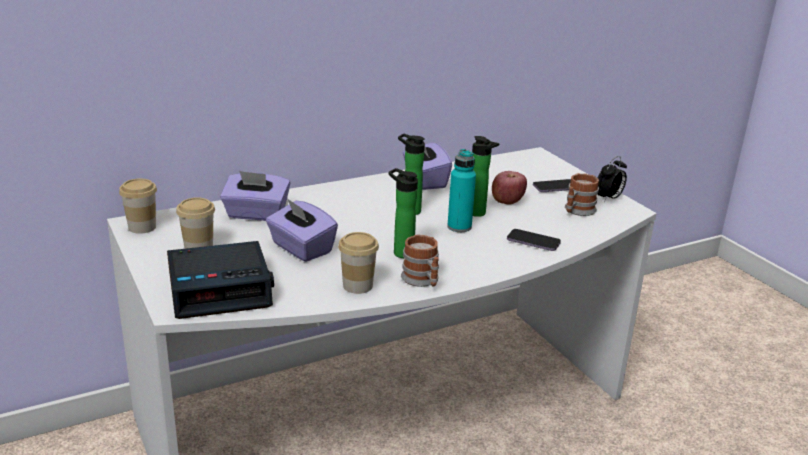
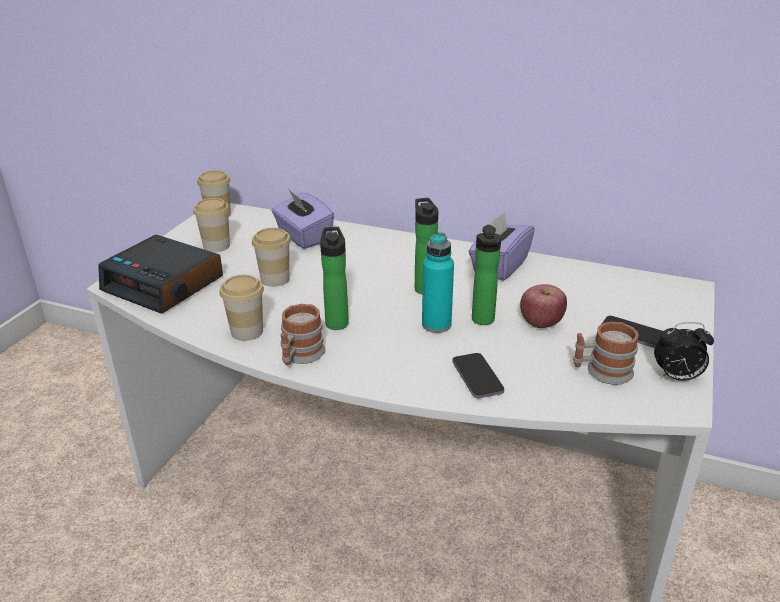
camera: 50 degrees right, 5 degrees up
purple tissue box [266,198,338,262] -> cup [252,228,291,287]

